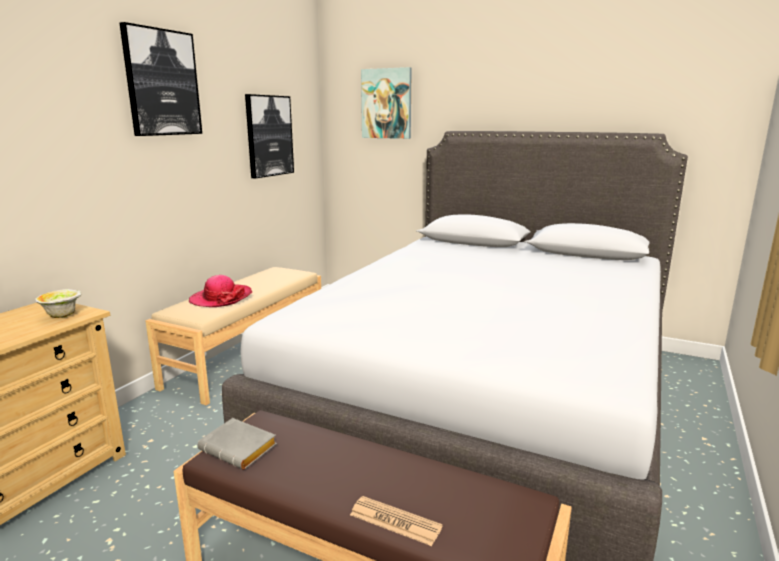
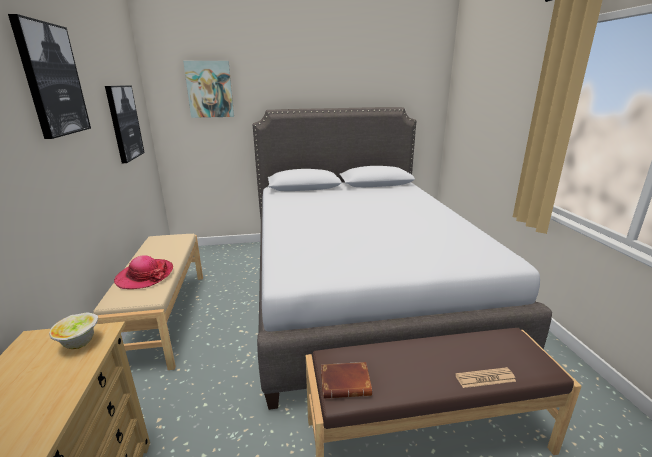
camera: 35 degrees left, 5 degrees up
grey book [198,418,277,470] -> brown book [321,362,372,399]

